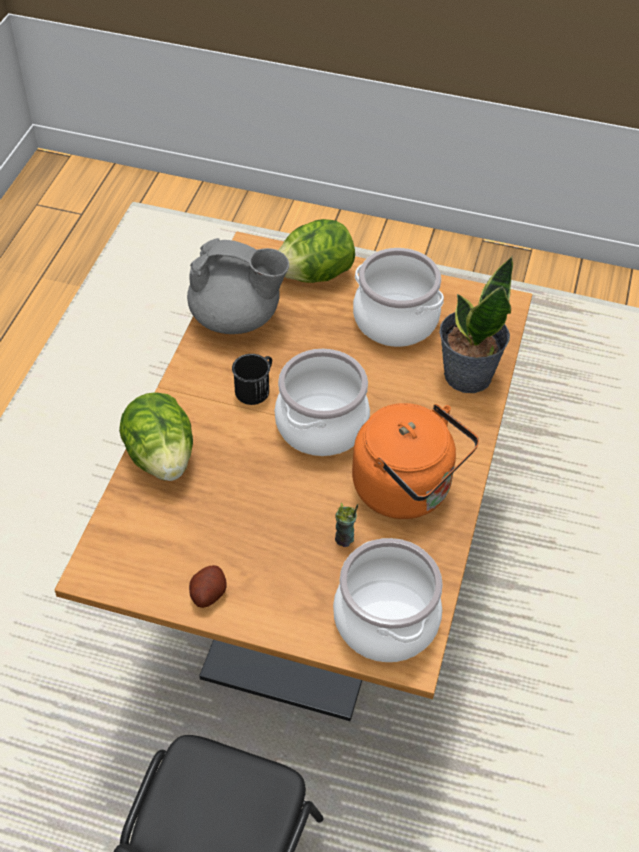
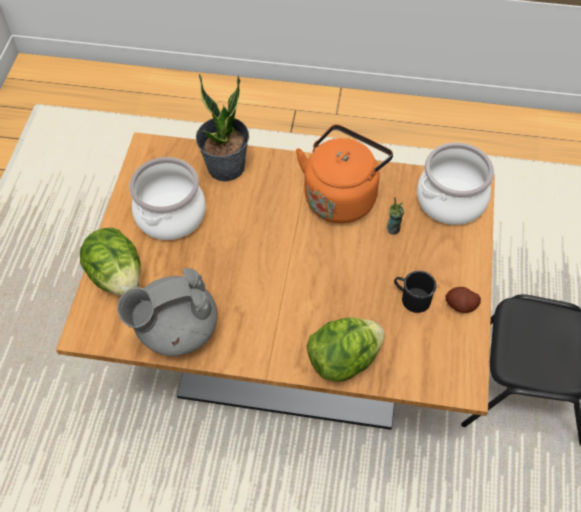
camera: 95 degrees left, 5 degrees up
grey teapot [187,238,289,334] -> grey teapot turned 120 degrees counterclockwise [117,268,217,356]
black mug [232,354,272,405] -> black mug moved to [394,271,436,313]
cooking pot [274,349,370,456] -> none

